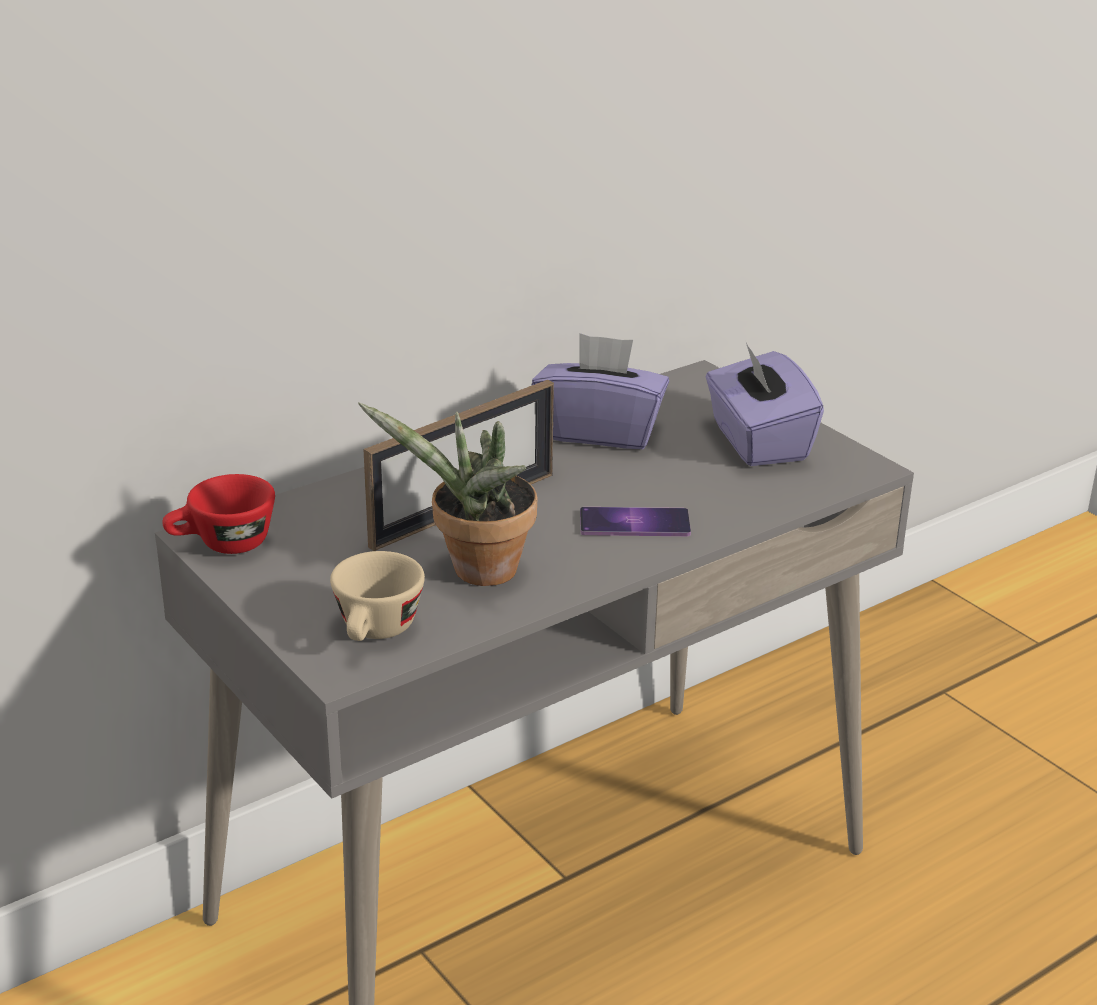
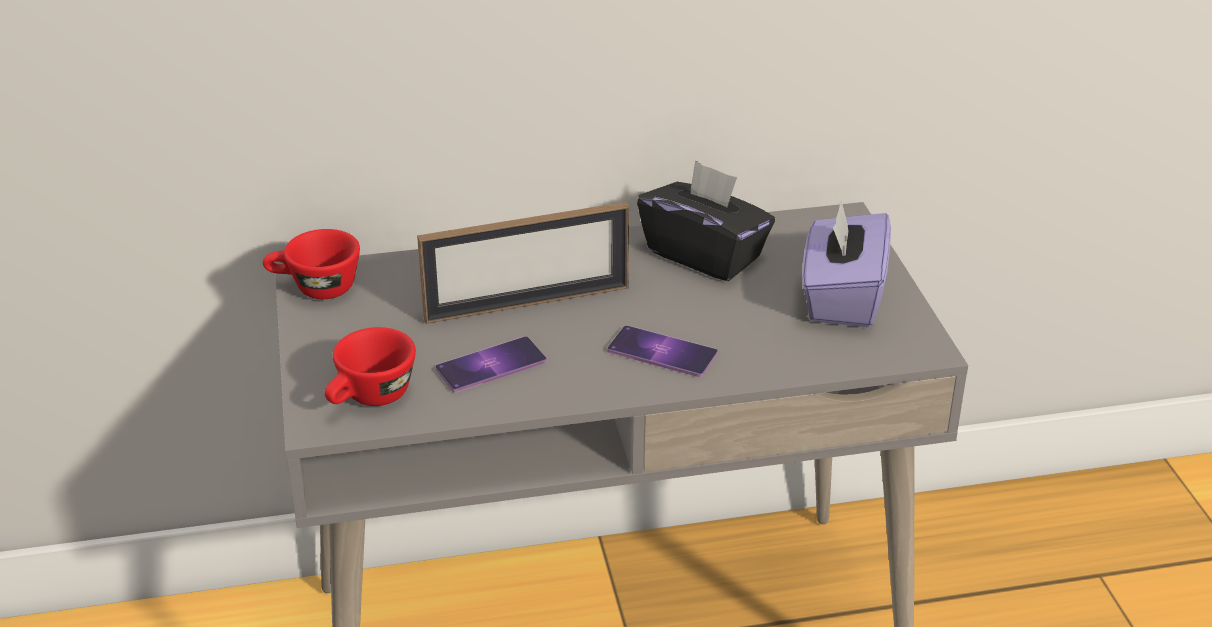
camera: 25 degrees right, 5 degrees up
beige cup [330,551,425,641] -> red cup [324,327,416,406]
potted plant [358,402,538,586] -> phone [435,336,547,393]
purple tissue box [531,333,669,449] -> black tissue box [637,160,775,281]

